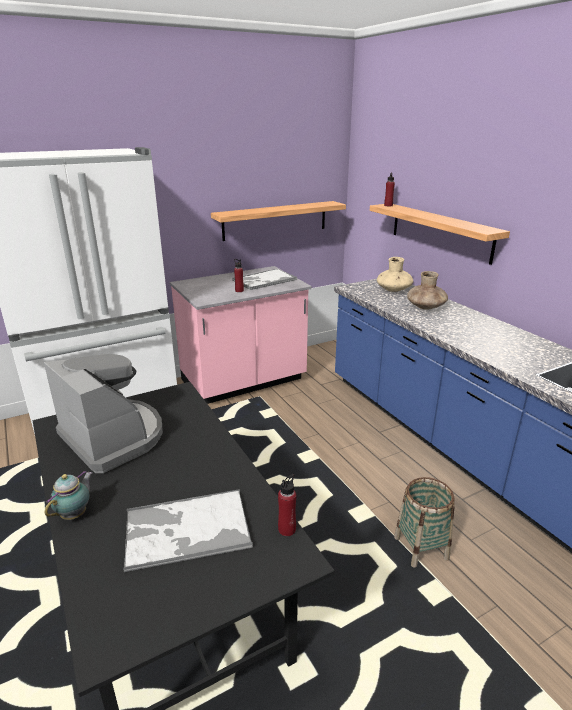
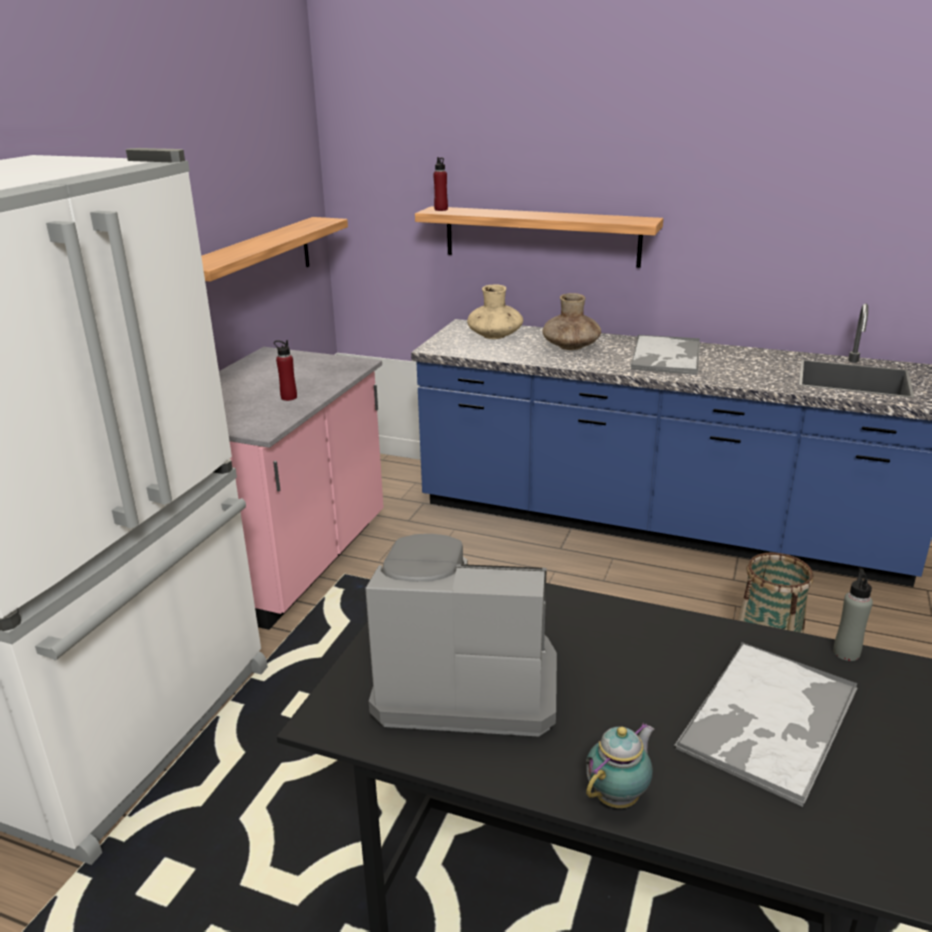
camera: 40 degrees left, 0 degrees up
teapot [45,471,92,520] -> teapot turned 60 degrees clockwise [586,723,655,808]
tray [232,269,297,290] -> tray moved to [630,335,700,375]
red bottle [278,474,296,536] -> grey bottle [833,569,873,661]

